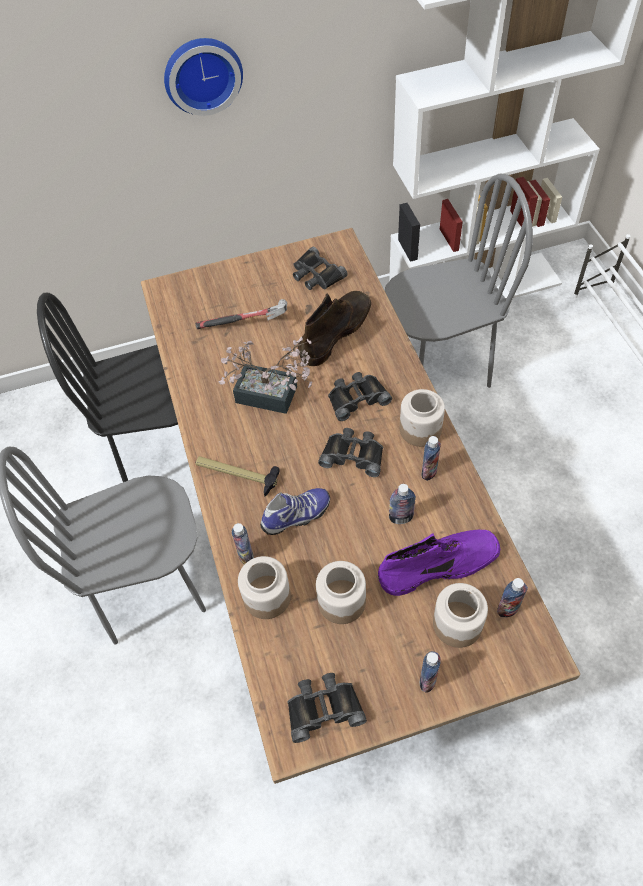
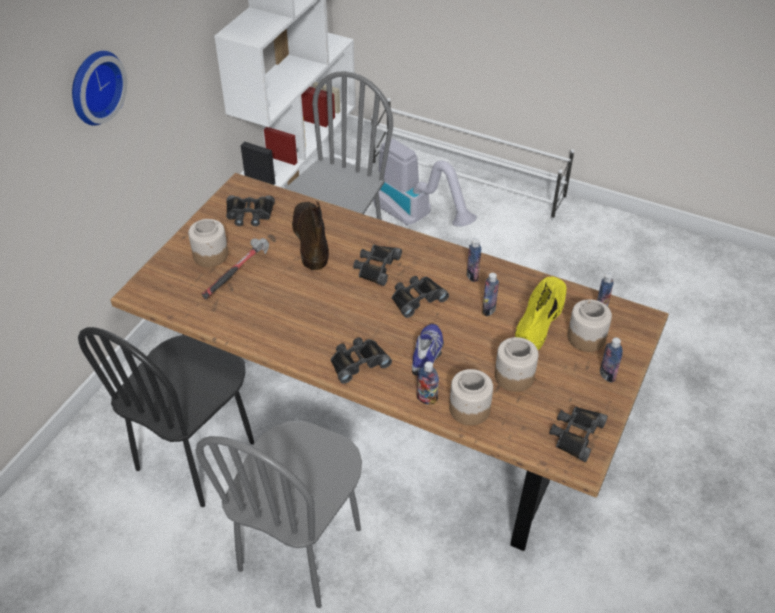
camera: 50 degrees left, 10 degrees down
hammer [196,456,280,496] -> black binoculars [331,337,392,384]
potted plant [218,337,312,414] -> none
purple boot [378,530,500,596] -> yellow boot [515,277,567,350]
jar [400,389,445,447] -> jar moved to [188,219,228,267]
none -> vacuum cleaner [373,139,477,227]

